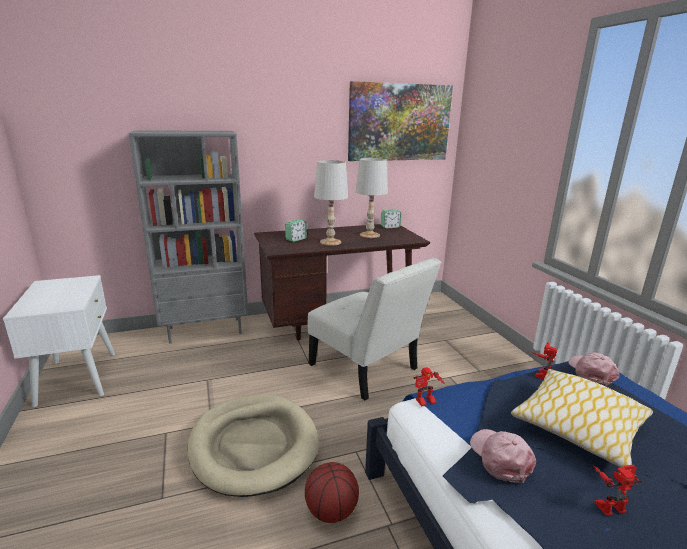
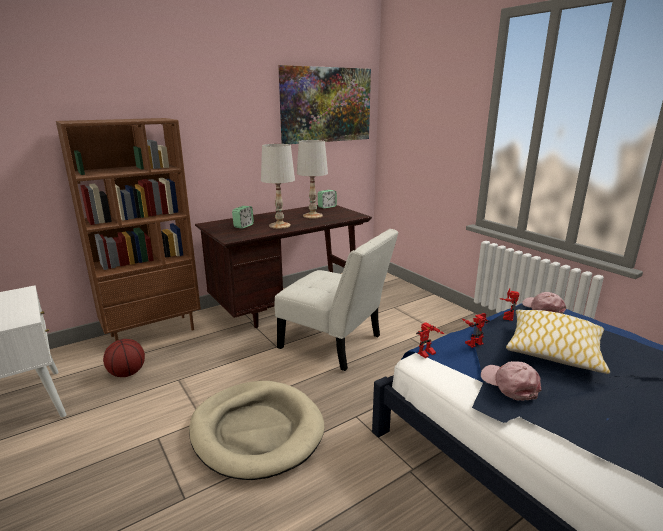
camera: 15 degrees left, 0 degrees up
grey bookcase [128,130,248,344] -> brown bookcase [56,118,201,341]
basketball [305,462,359,523] -> basketball moved to [103,339,145,377]
toy robot [594,464,642,516] -> toy robot moved to [462,313,490,348]

